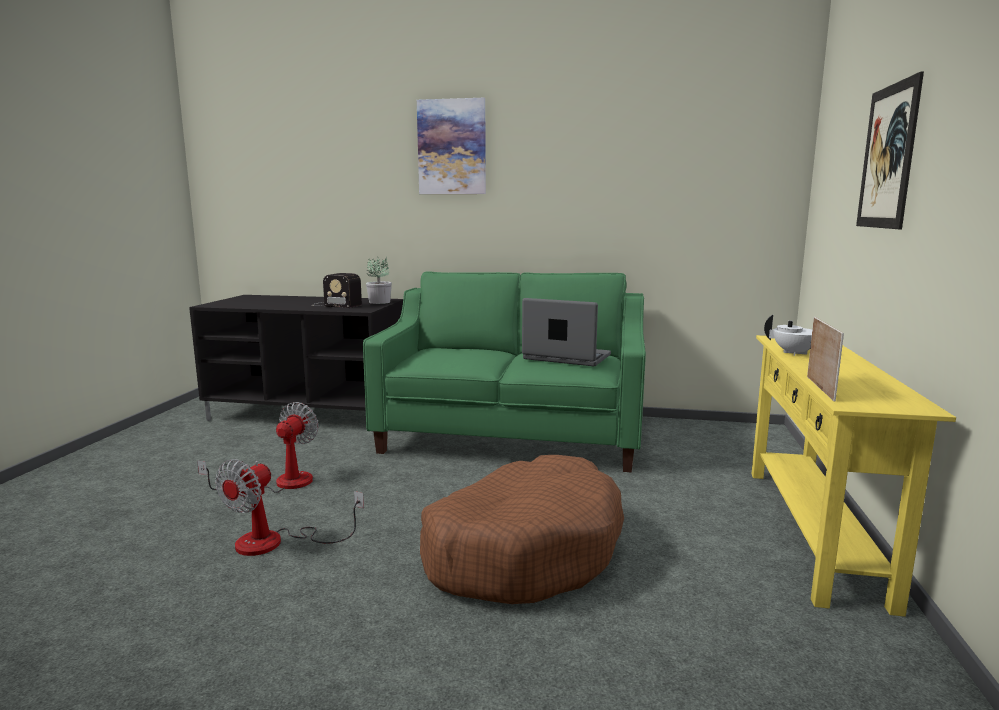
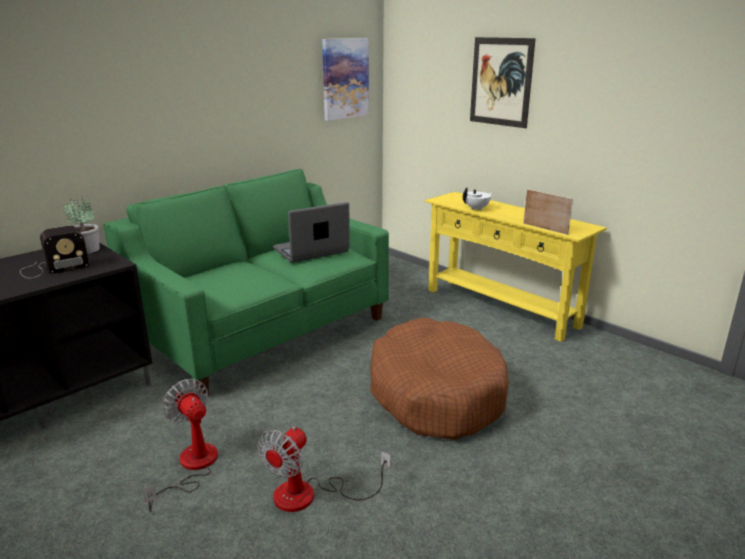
camera: 55 degrees left, 10 degrees up
fan [215,459,364,556] -> fan turned 60 degrees clockwise [258,427,391,512]
picture [417,98,486,194] -> picture moved to [322,38,369,121]

